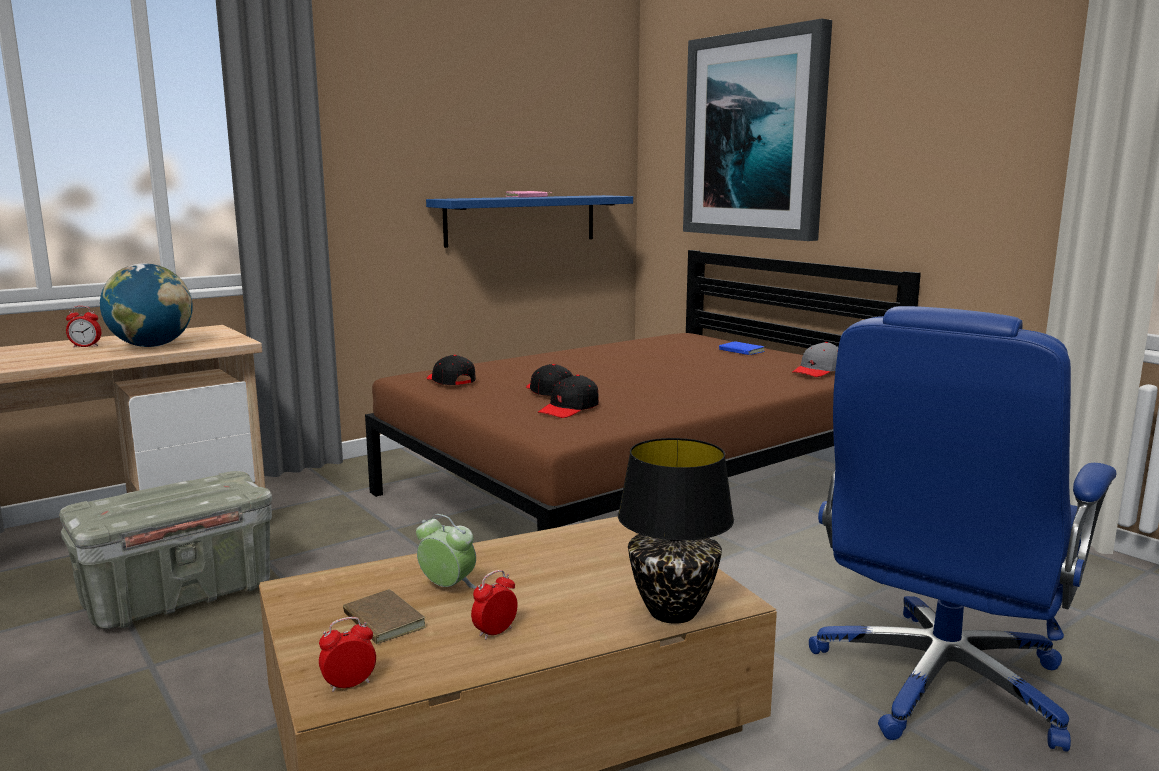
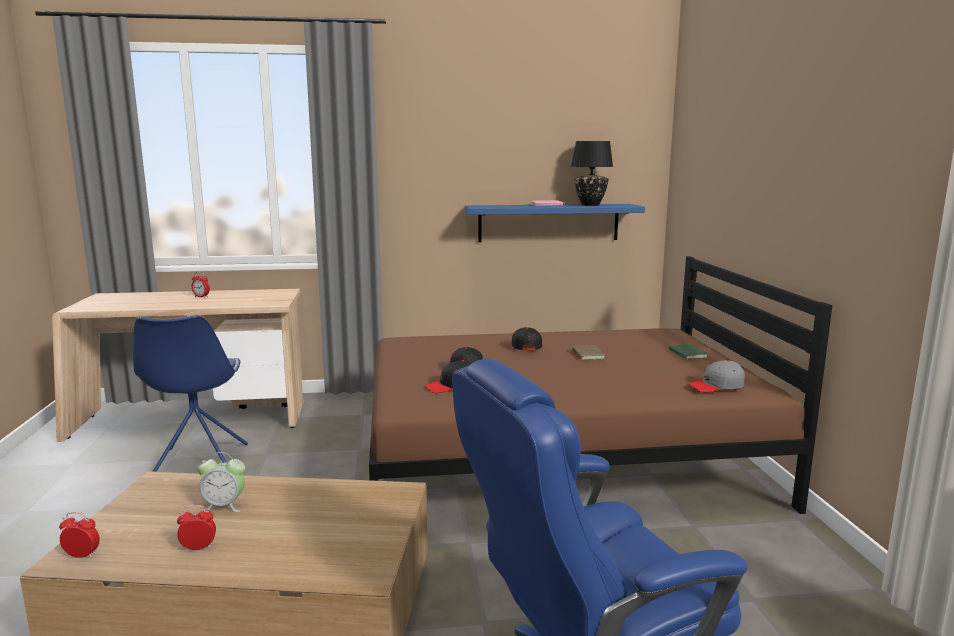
camera: 30 degrees right, 0 degrees up
grey storage box [59,471,272,629] -> blue chair [133,315,248,472]
globe [100,263,193,347] -> none
brown book [343,589,426,644] -> brown book moved to [572,345,605,360]
alarm clock [416,514,477,589] -> alarm clock turned 120 degrees clockwise [198,452,245,512]
black cap [427,355,476,385] -> black cap moved to [511,327,542,350]
black table lamp [618,438,734,624] -> black table lamp moved to [571,141,613,206]
picture [683,19,832,241] -> none
blue book [719,341,765,355] -> green book [669,344,707,359]

